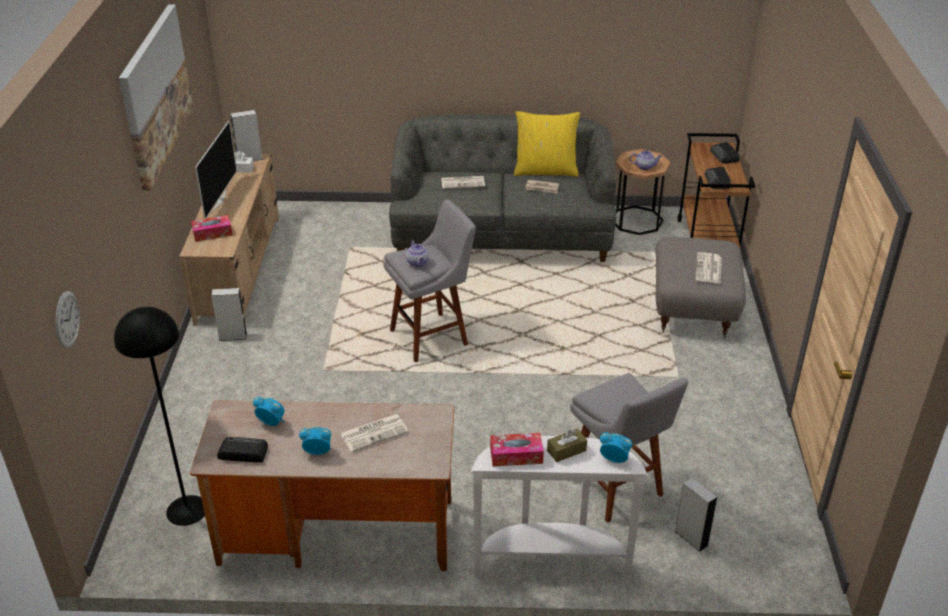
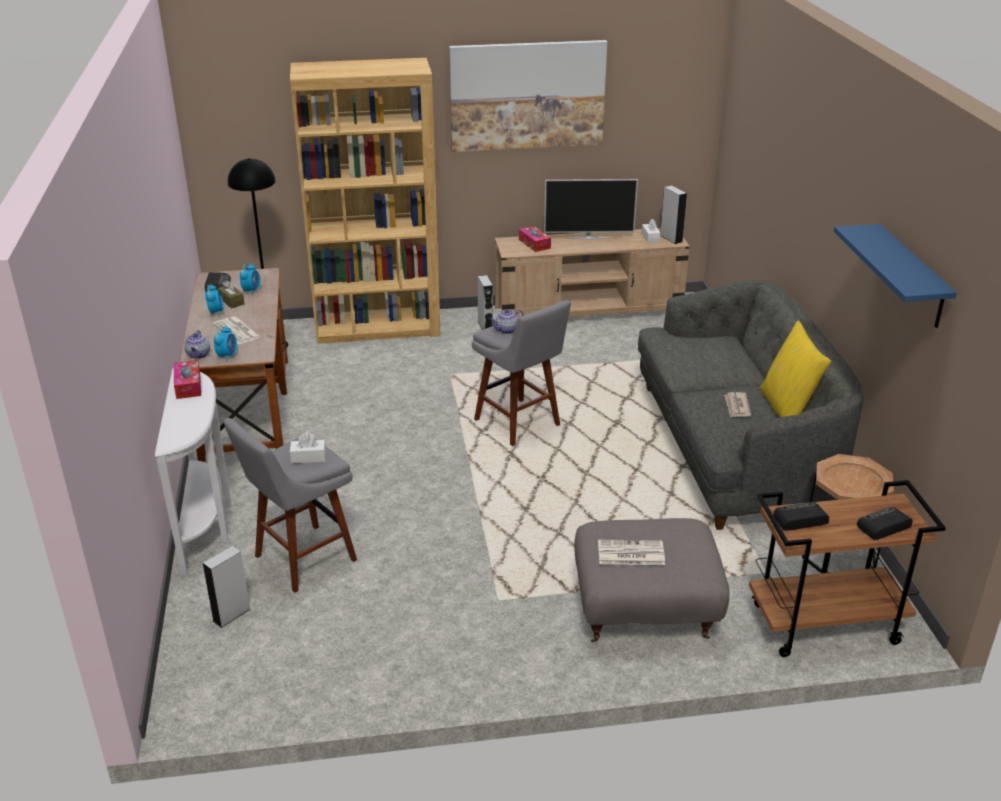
camera: 80 degrees right, 5 degrees down
wall clock [55,291,80,348] -> none
newspaper [441,176,485,189] -> none
brown tissue box [547,429,587,462] -> brown tissue box moved to [218,280,245,308]
alarm clock [600,433,632,463] -> alarm clock moved to [214,326,237,362]
teapot [630,150,662,170] -> teapot moved to [184,330,210,359]
none -> brown bookcase [290,58,441,344]
none -> white tissue box [290,432,326,464]
none -> blue shelf [834,224,957,328]

